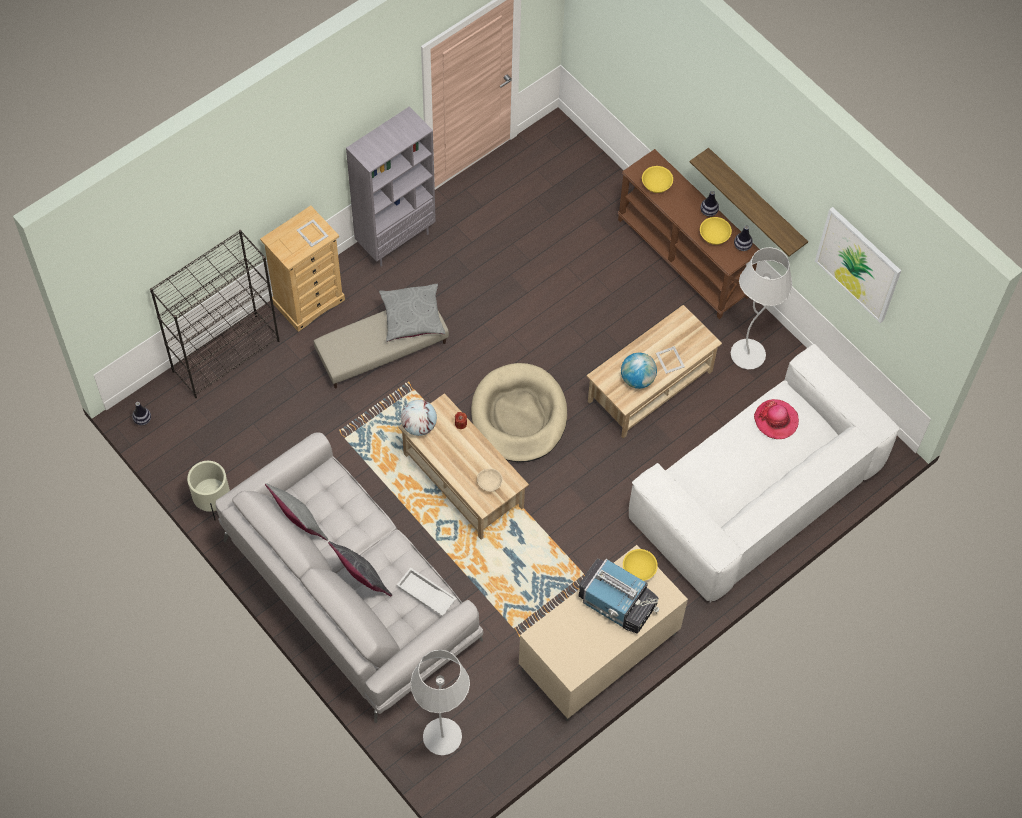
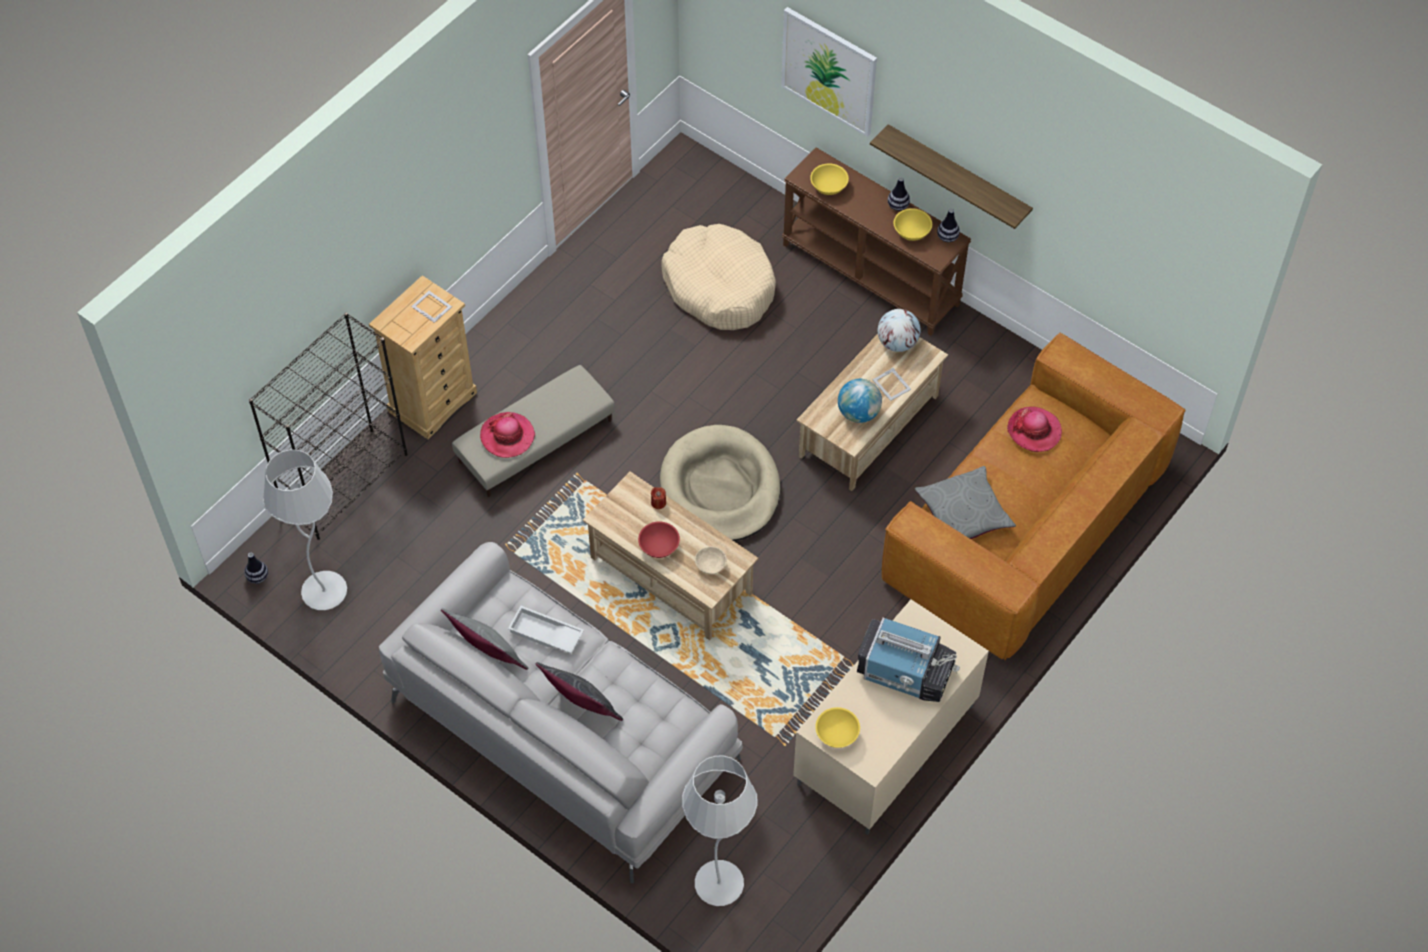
camera: 10 degrees left, 5 degrees down
beige planter [187,461,230,520] -> none
grey bookcase [346,107,436,266] -> none
grey pillow [379,284,446,342] -> grey pillow moved to [915,466,1016,539]
white tray [397,568,456,616] -> white tray moved to [508,606,584,654]
globe [401,400,437,436] -> globe moved to [877,309,921,352]
yellow bowl [623,549,658,581] -> yellow bowl moved to [815,707,860,748]
white sofa [629,344,900,603] -> brown sofa [882,333,1186,661]
white floor lamp [731,247,792,369] -> white floor lamp moved to [263,450,347,610]
picture [815,207,901,323] -> picture moved to [781,7,877,137]
none -> hat [480,412,535,458]
none -> red bowl [638,522,680,558]
none -> beige dog bed [661,224,776,330]

